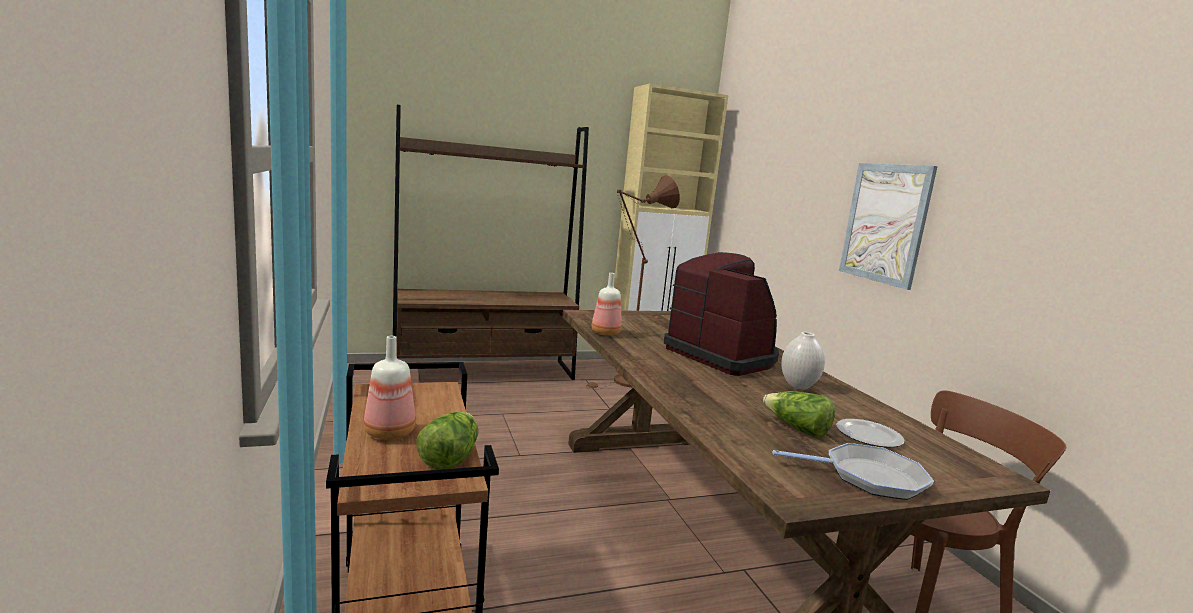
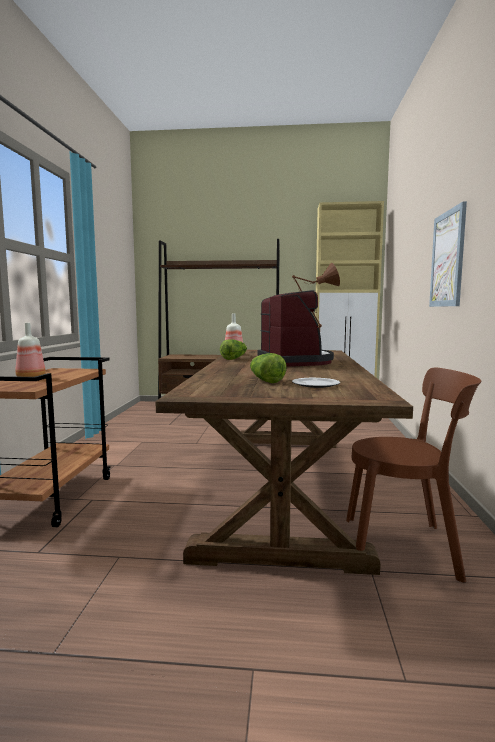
camera: 25 degrees right, 5 degrees down
lettuce [416,412,478,470] -> lettuce moved to [220,339,247,360]
frying pan [773,443,934,500] -> none
white vase [781,332,825,390] -> none

